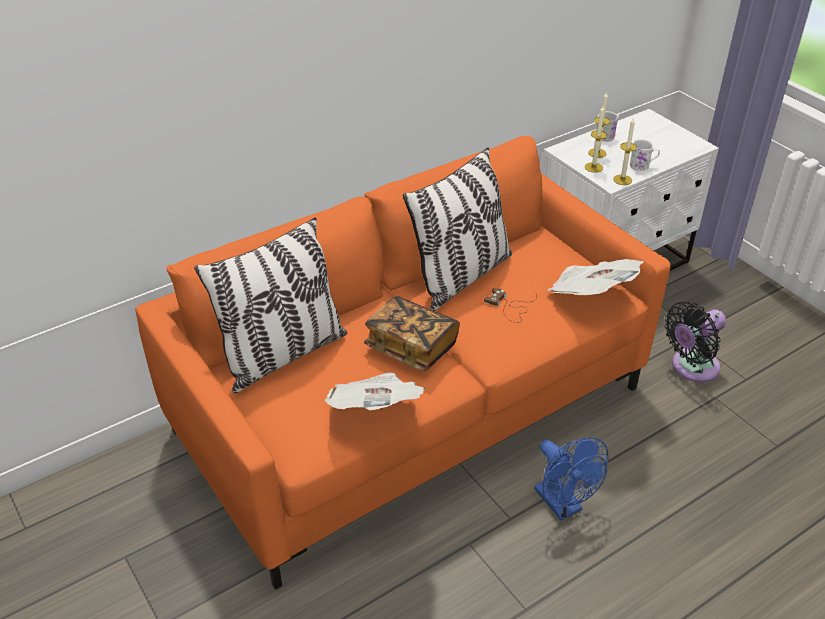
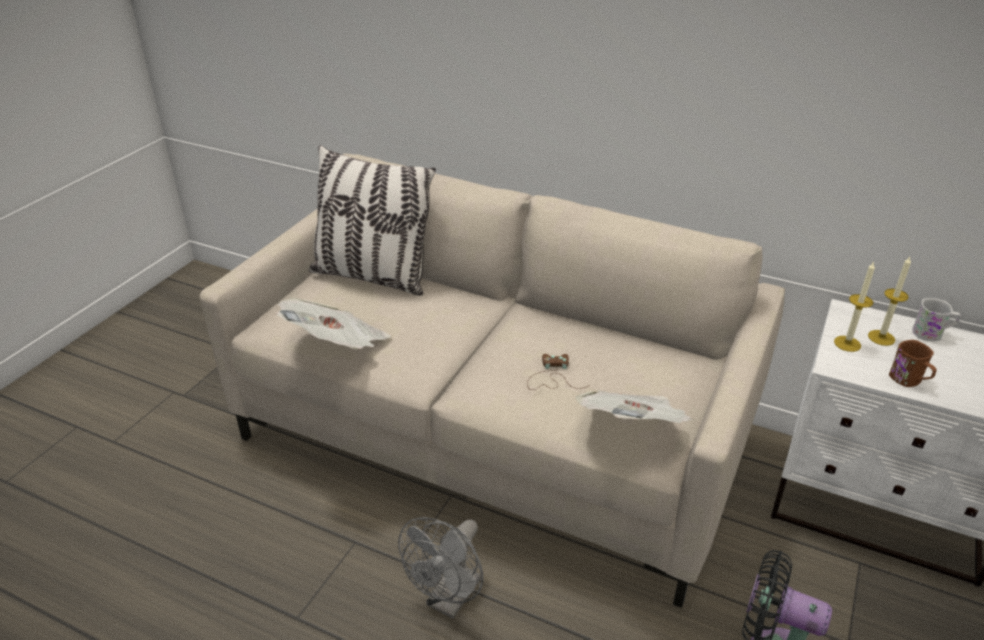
camera: 60 degrees right, 5 degrees down
orange sofa [135,136,671,590] -> beige sofa [200,153,785,608]
book [364,296,460,371] -> none
pillow [403,147,512,311] -> none
blue fan [534,437,608,520] -> grey fan [398,517,483,618]
candle [613,117,637,185] -> none
white mug [630,139,660,171] -> brown mug [889,340,937,387]

